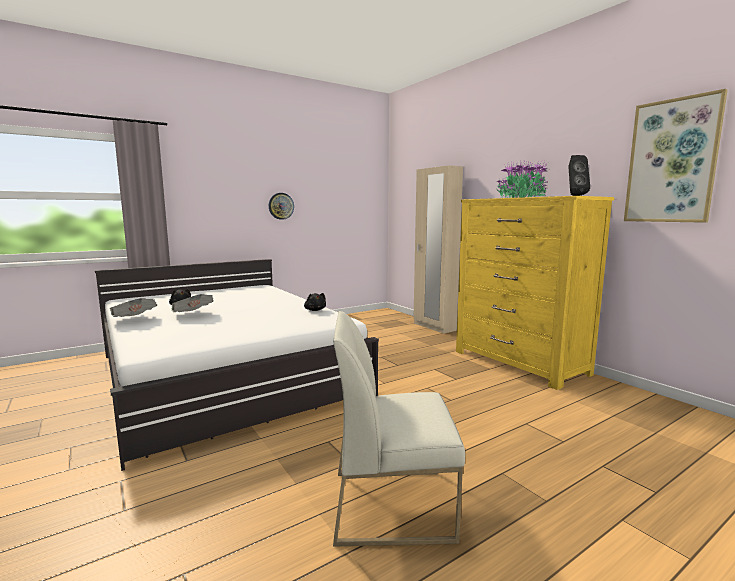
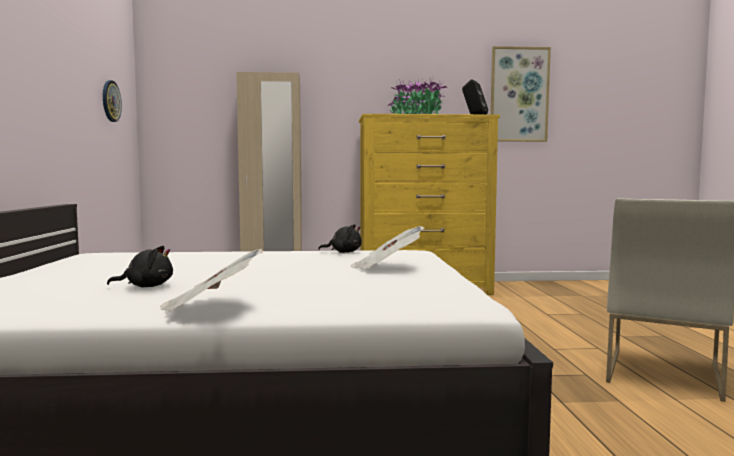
camera: 60 degrees left, 5 degrees down
newspaper [171,294,214,312] -> newspaper moved to [350,226,425,269]
wall clock [269,193,294,220] -> wall clock moved to [103,80,122,122]

